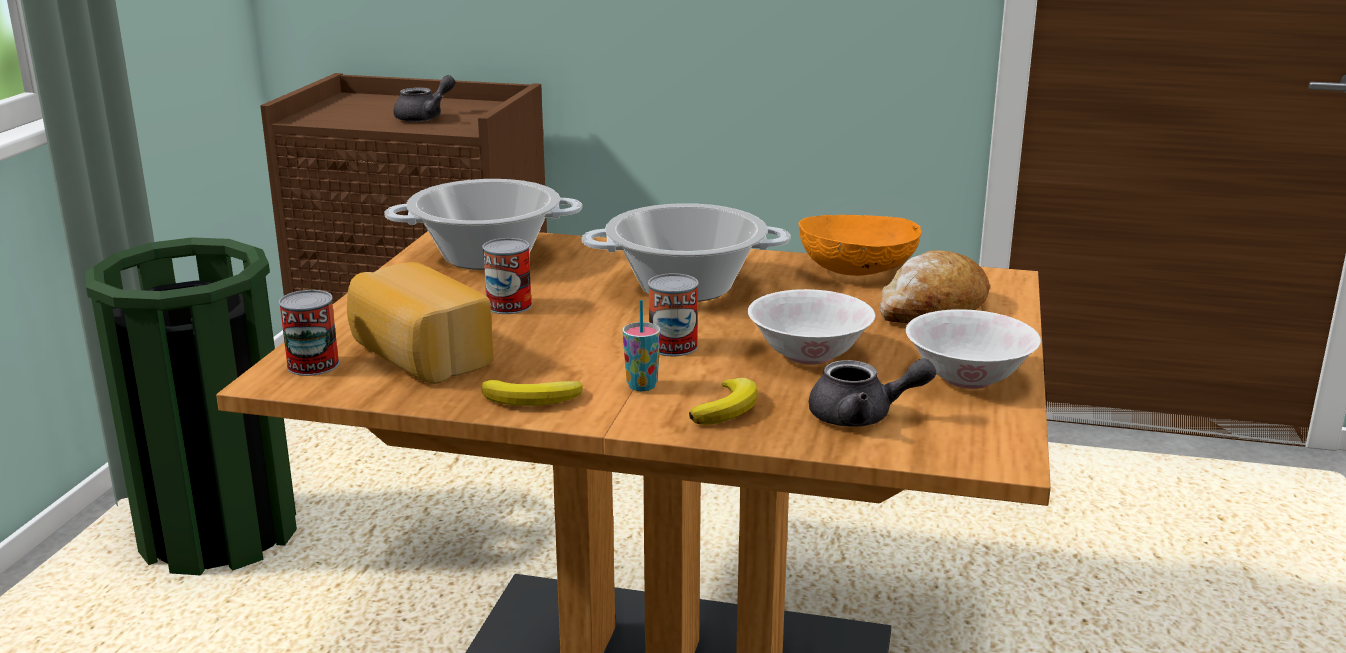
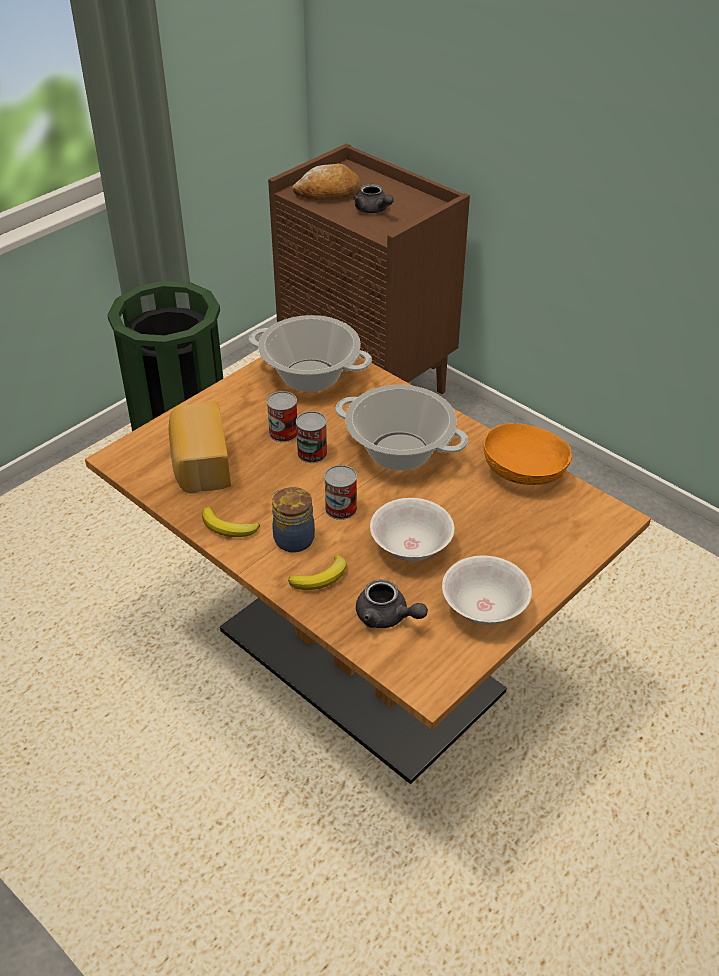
camera: 30 degrees right, 20 degrees up
can [279,290,340,376] -> can moved to [296,411,328,463]
grey teapot [393,75,455,122] -> grey teapot turned 75 degrees clockwise [353,184,394,213]
cup [623,300,661,391] -> jar [272,487,315,552]
bread [880,250,990,323] -> bread moved to [292,164,361,200]

